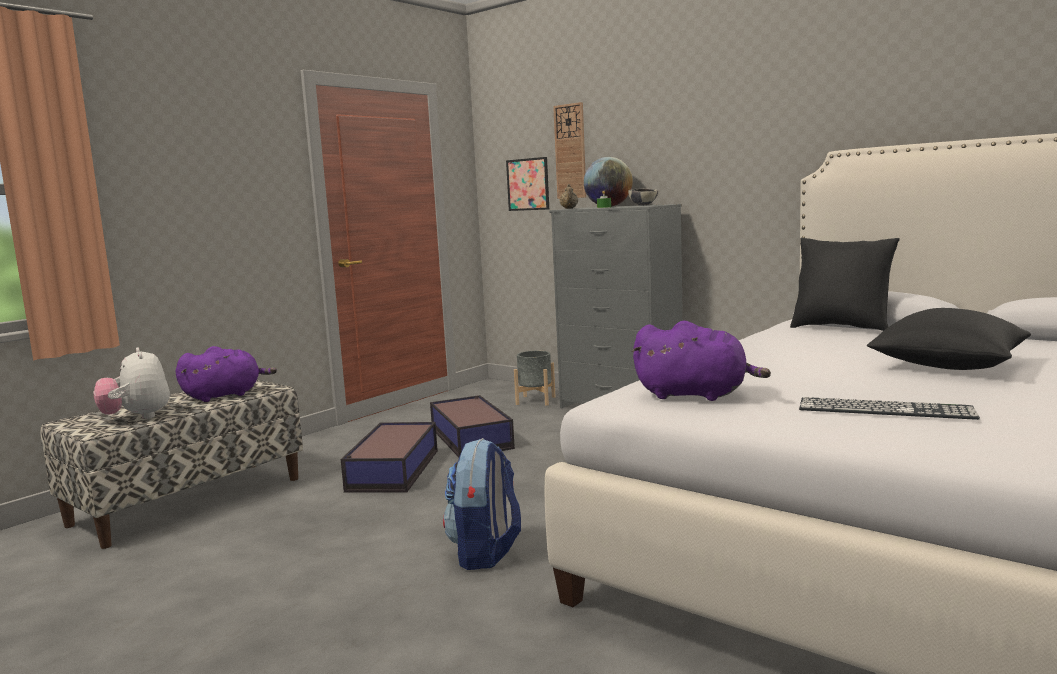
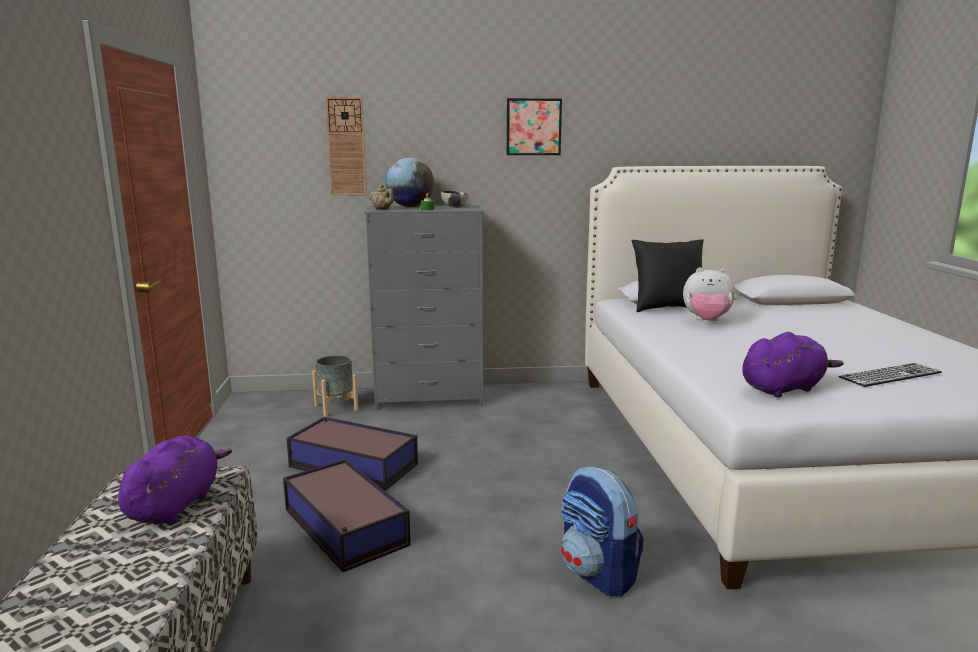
camera: 45 degrees left, 5 degrees up
plush toy [93,348,170,419] -> plush toy moved to [683,267,735,321]
picture [506,157,549,211] -> picture moved to [507,98,562,155]
black pillow [867,308,1031,370] -> none

